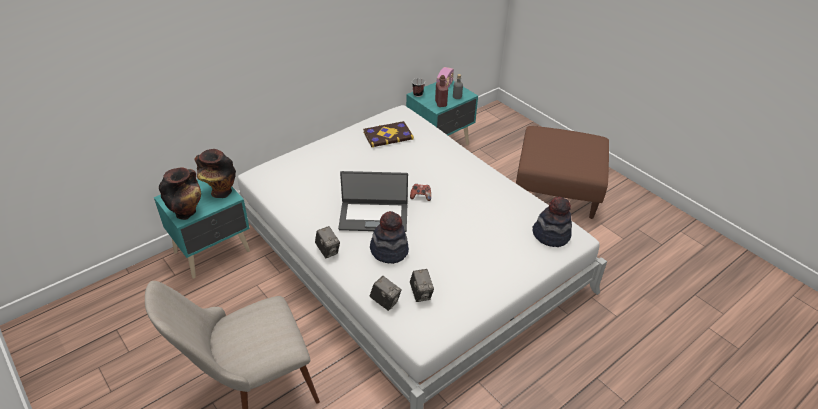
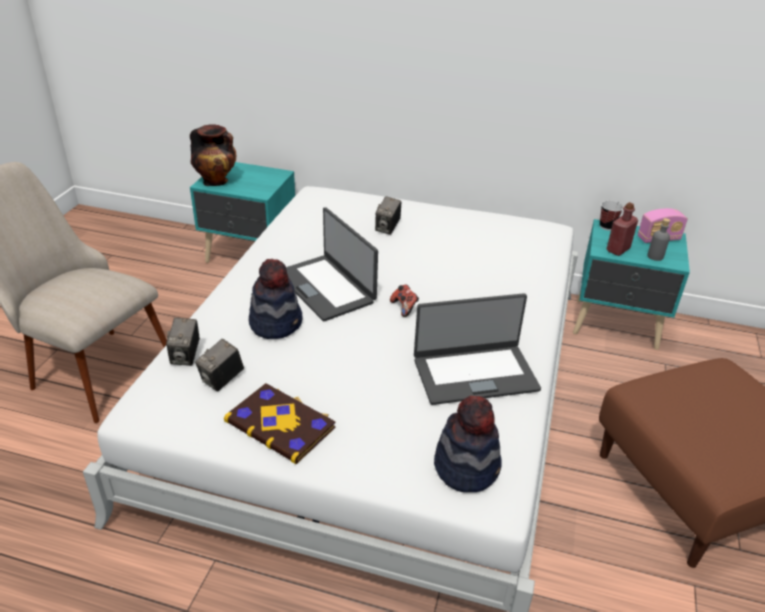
camera: 55 degrees right, 5 degrees down
vase [194,149,236,198] -> none
camera [315,226,340,258] -> camera moved to [375,196,401,235]
book [363,121,414,147] -> book moved to [224,383,336,464]
none -> laptop [414,293,541,405]

